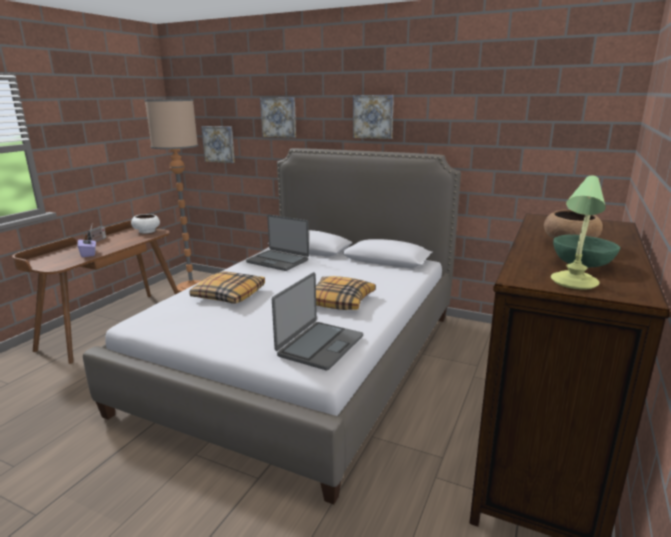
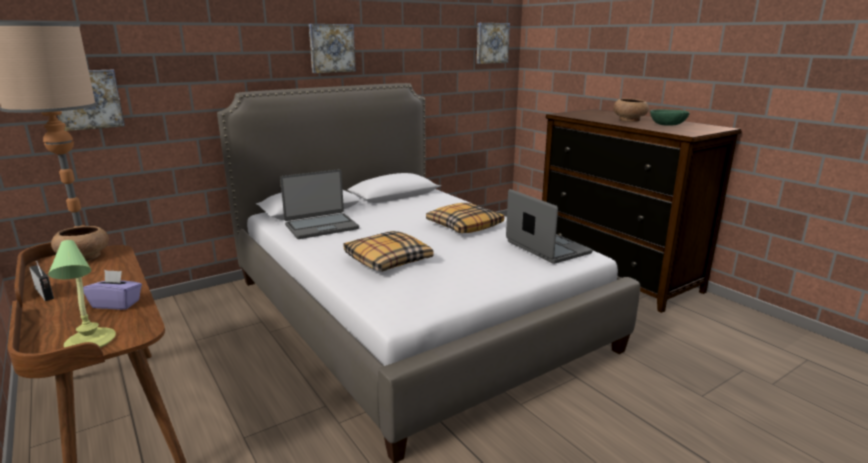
camera: 60 degrees left, 0 degrees up
white bowl [131,214,160,234] -> brown bowl [51,226,109,261]
picture [260,97,296,138] -> picture moved to [477,23,510,64]
table lamp [551,175,606,290] -> table lamp moved to [48,240,116,348]

